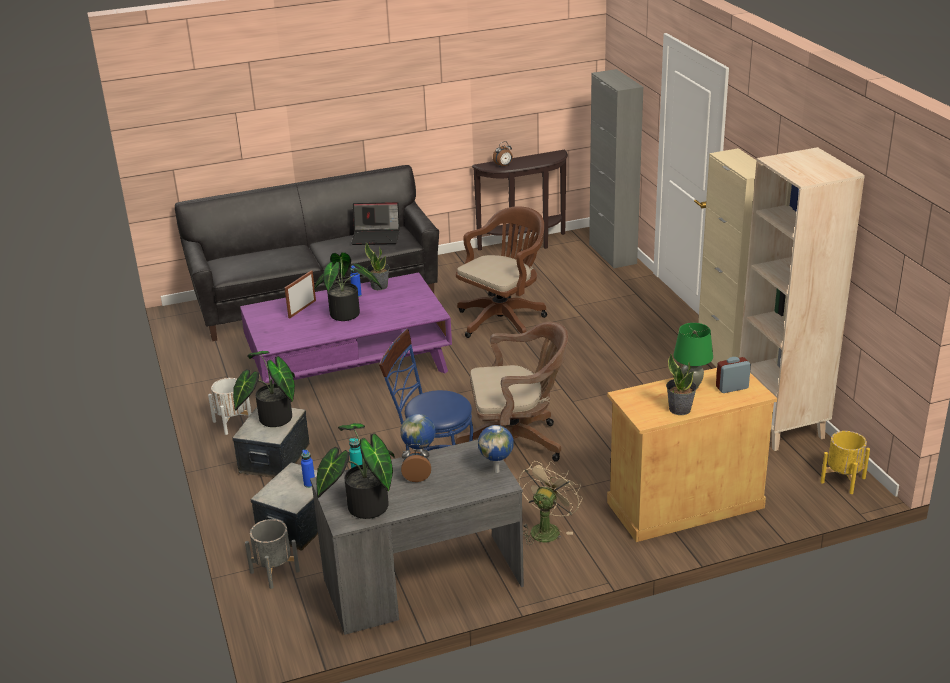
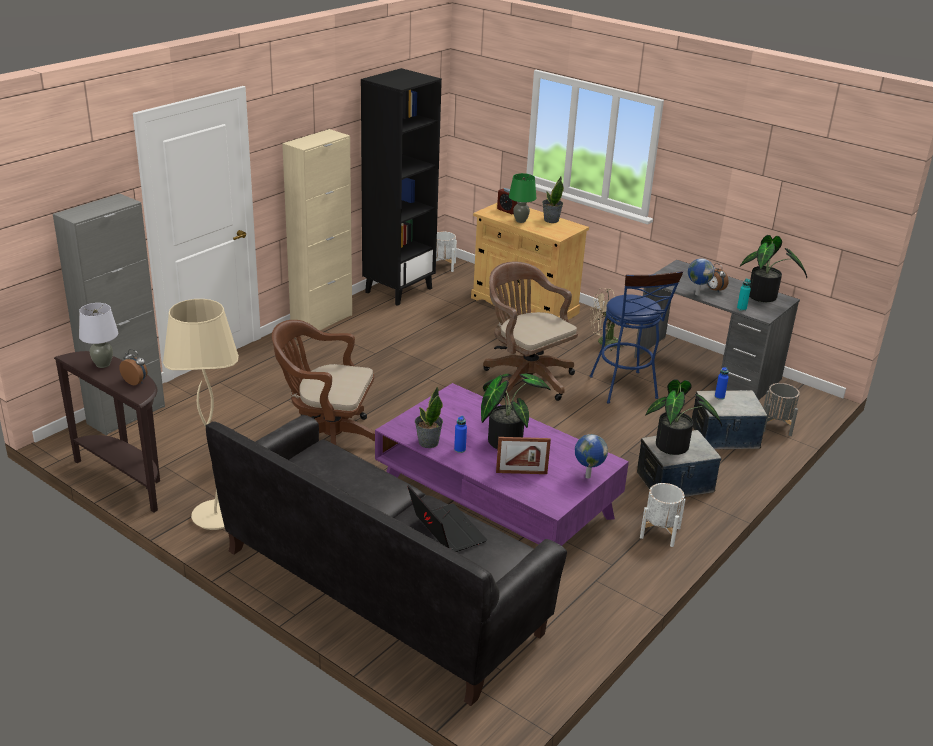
camera: 125 degrees left, 0 degrees up
laptop [351,202,400,245] -> laptop moved to [407,485,487,552]
globe [478,425,514,473] -> globe moved to [575,434,608,479]
beige bookcase [739,147,865,451] -> black bookcase [361,68,442,306]
yellow planter [821,431,870,494] -> white planter [436,231,457,272]
none -> grey table lamp [79,303,118,368]
none -> beige floor lamp [163,299,239,530]

